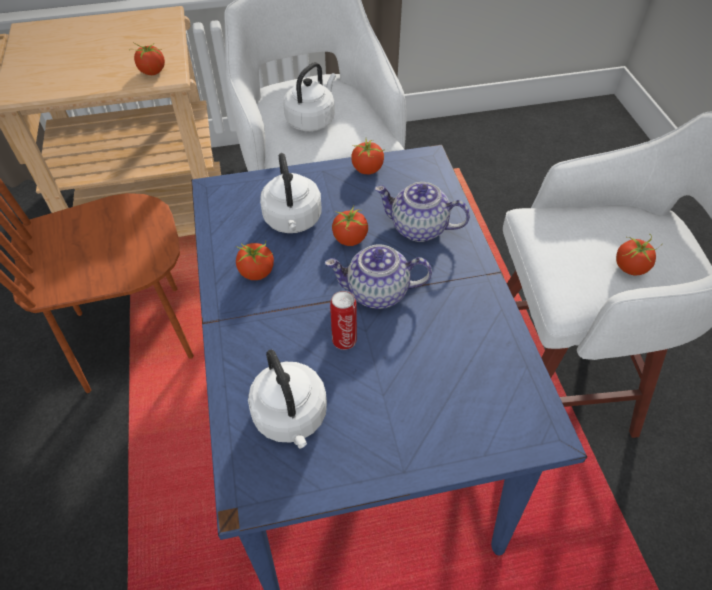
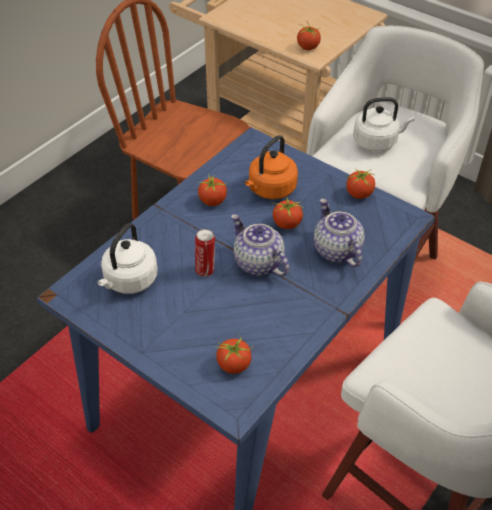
camera: 50 degrees right, 5 degrees down
white kettle [260,153,322,233] -> orange kettle [245,135,298,199]
tomato [616,234,659,275] -> tomato moved to [216,335,253,374]

